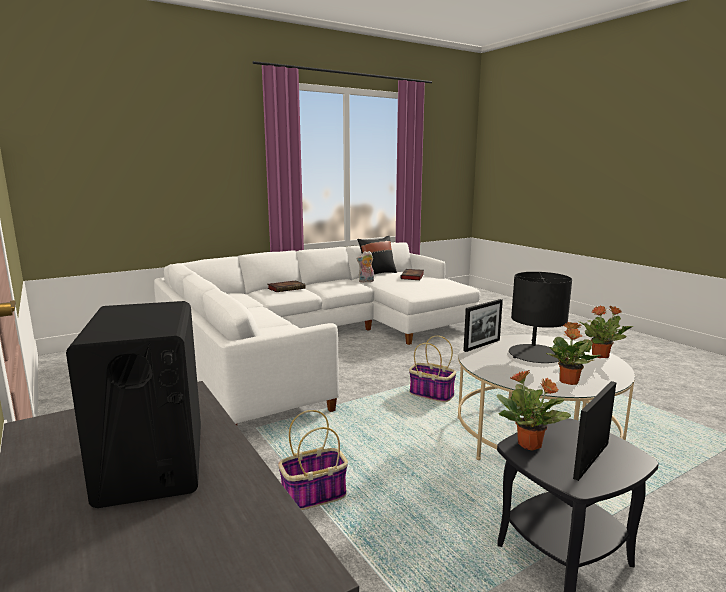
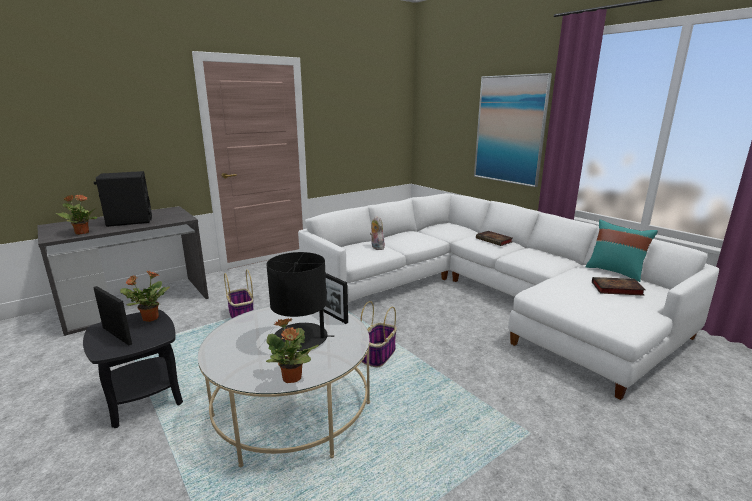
camera: 85 degrees right, 5 degrees up
plush toy [356,251,374,283] -> plush toy moved to [370,216,385,250]
black pillow [357,236,397,274] -> turquoise pillow [585,219,658,282]
potted plant [546,322,600,385] -> potted plant moved to [56,194,97,235]
none -> picture [474,73,552,187]

